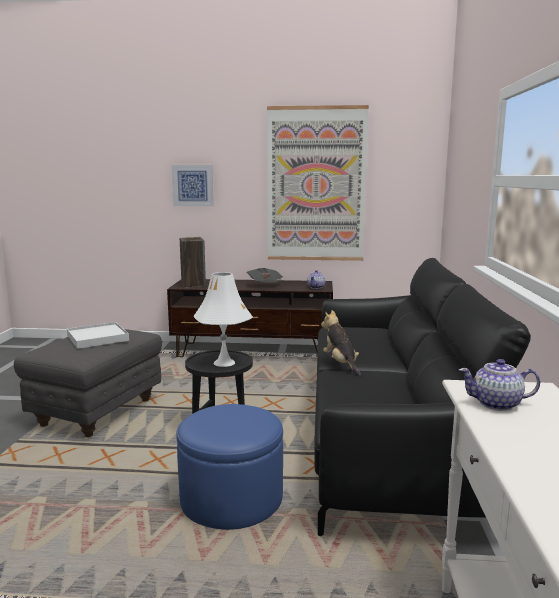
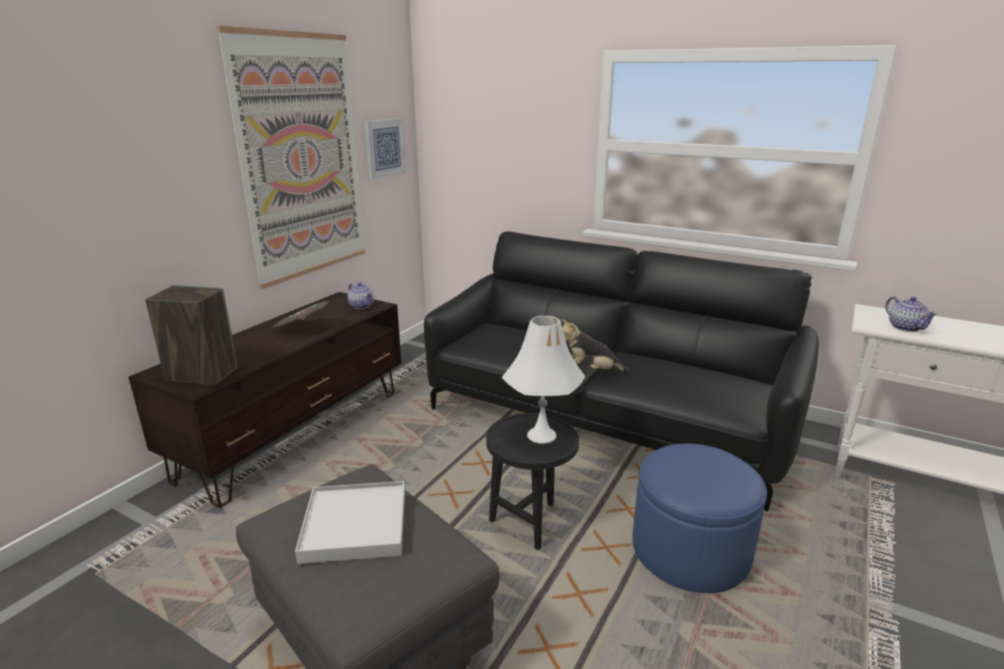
camera: 65 degrees left, 10 degrees up
picture [172,165,213,206] -> picture moved to [364,118,406,179]
teapot [459,359,540,411] -> teapot turned 45 degrees counterclockwise [885,296,938,332]

